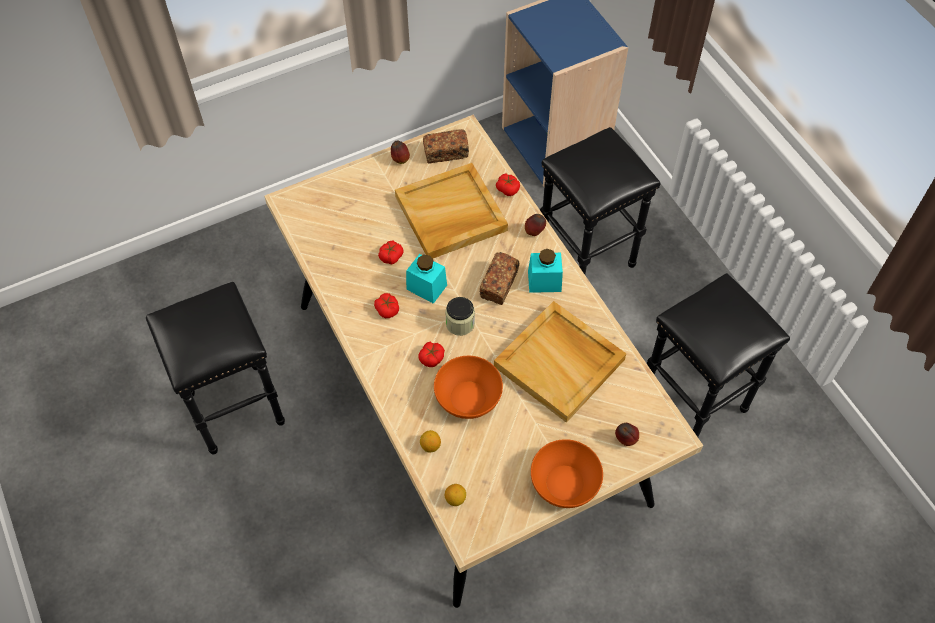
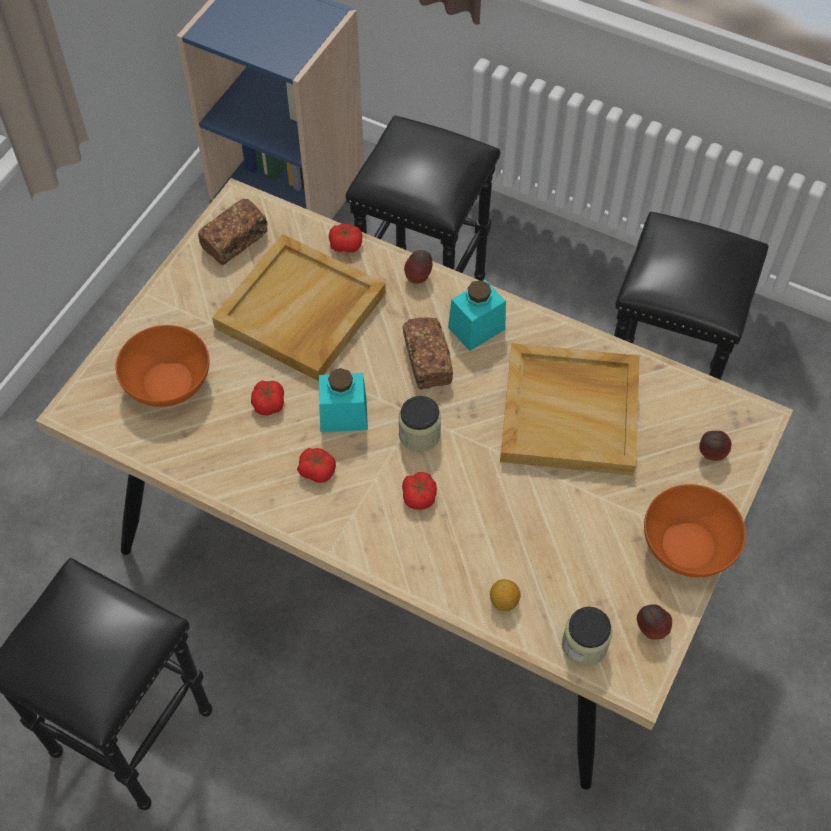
camera: 35 degrees left, 0 degrees up
apple [391,141,410,164] -> apple moved to [637,604,672,640]
orange bowl [434,356,503,419] -> orange bowl moved to [116,325,209,407]
lemon [445,484,466,506] -> jar [562,607,612,666]

